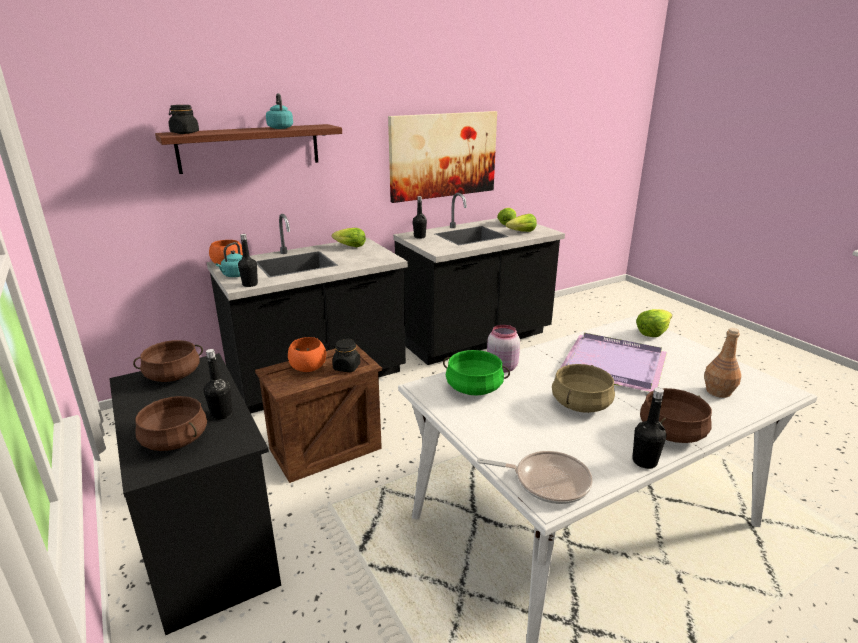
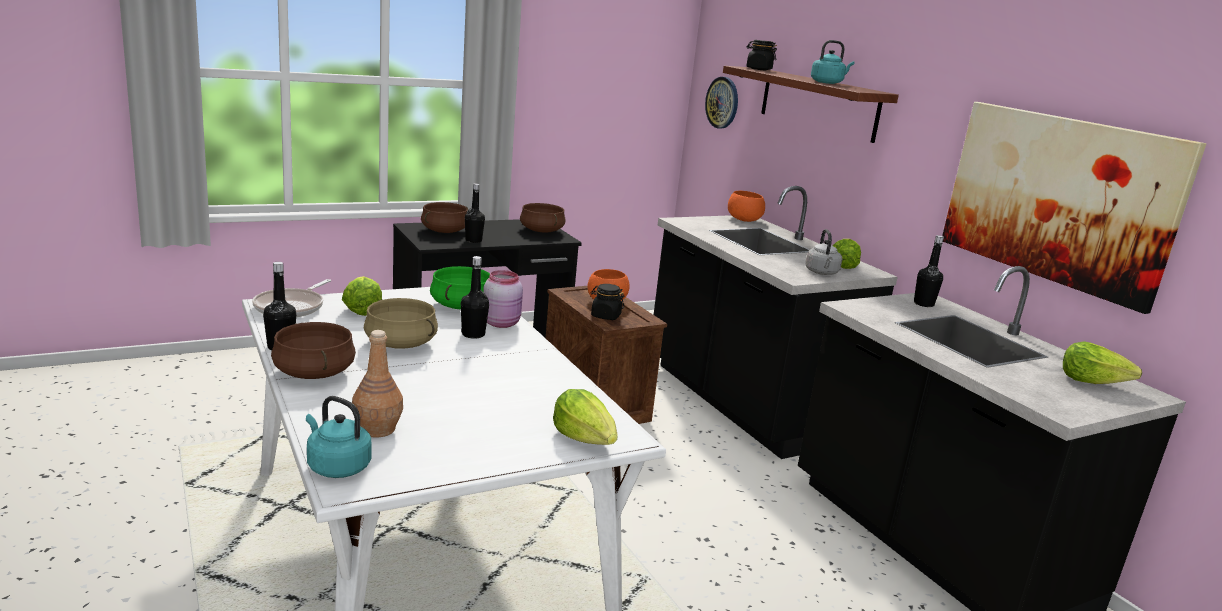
camera: 90 degrees right, 5 degrees down
turquoise kettle [216,242,242,277] -> turquoise kettle moved to [306,396,371,478]
black bottle [238,234,258,287] -> black bottle moved to [461,256,489,339]
lettuce [506,214,537,232] -> lettuce moved to [342,276,382,316]
purple tray [560,333,667,392] -> none
none -> wall clock [705,77,738,129]
none -> grey kettle [805,229,842,275]

